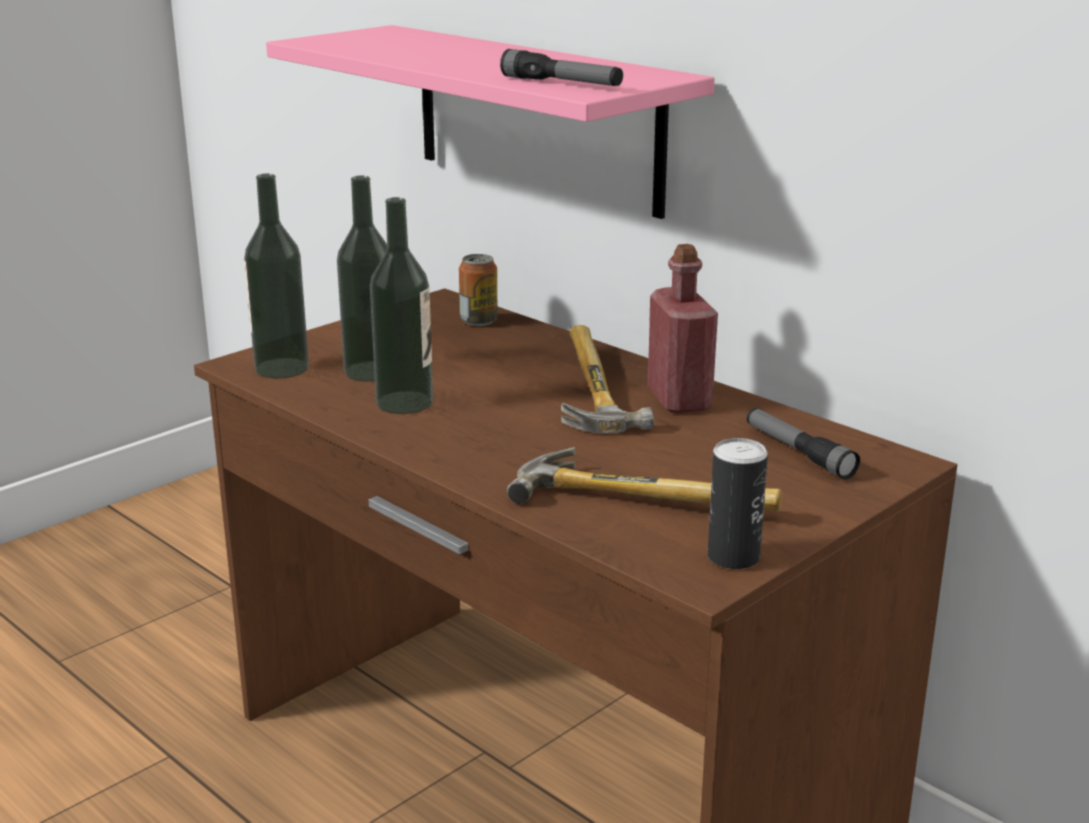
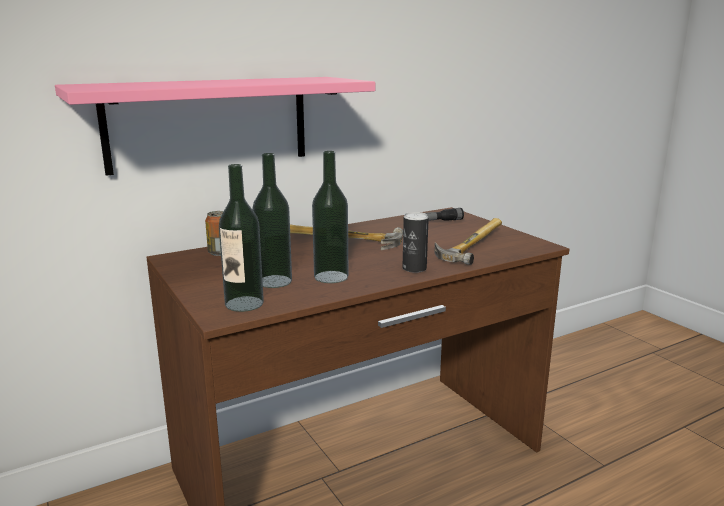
camera: 75 degrees left, 5 degrees down
flashlight [500,49,623,86] -> none
red bottle [648,244,718,413] -> none
can [708,438,768,569] -> can moved to [402,212,429,273]

